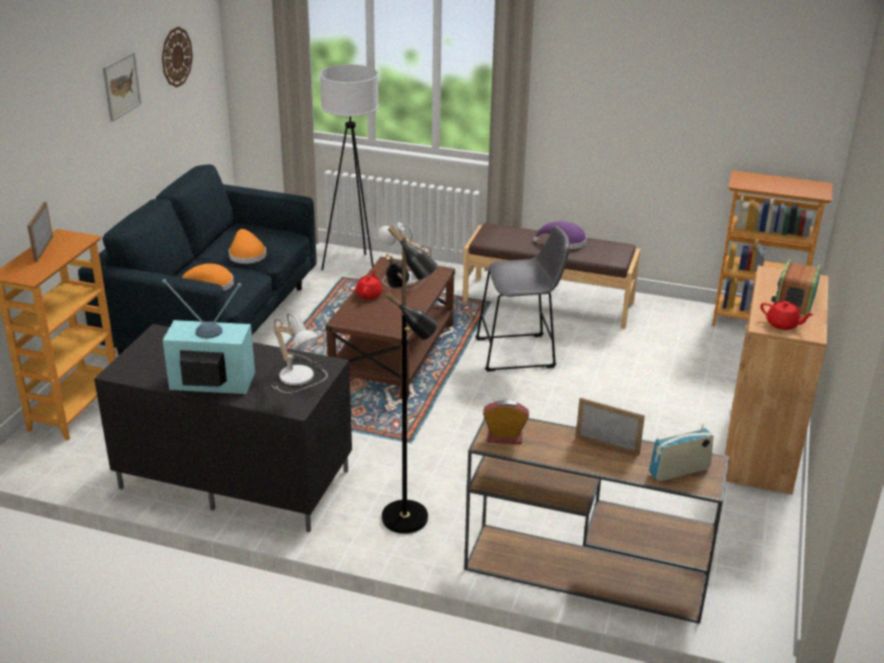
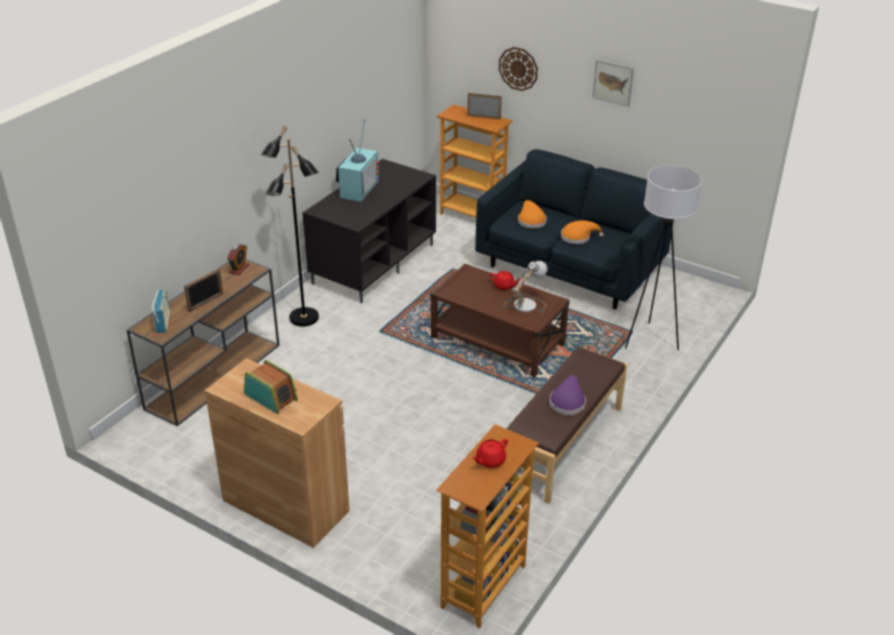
camera: 105 degrees right, 5 degrees up
wall clock [162,27,193,88] -> wall clock moved to [499,47,538,91]
table lamp [271,313,328,394] -> none
grey stool [475,225,570,372] -> none
red teapot [760,301,814,330] -> red teapot moved to [473,439,508,468]

